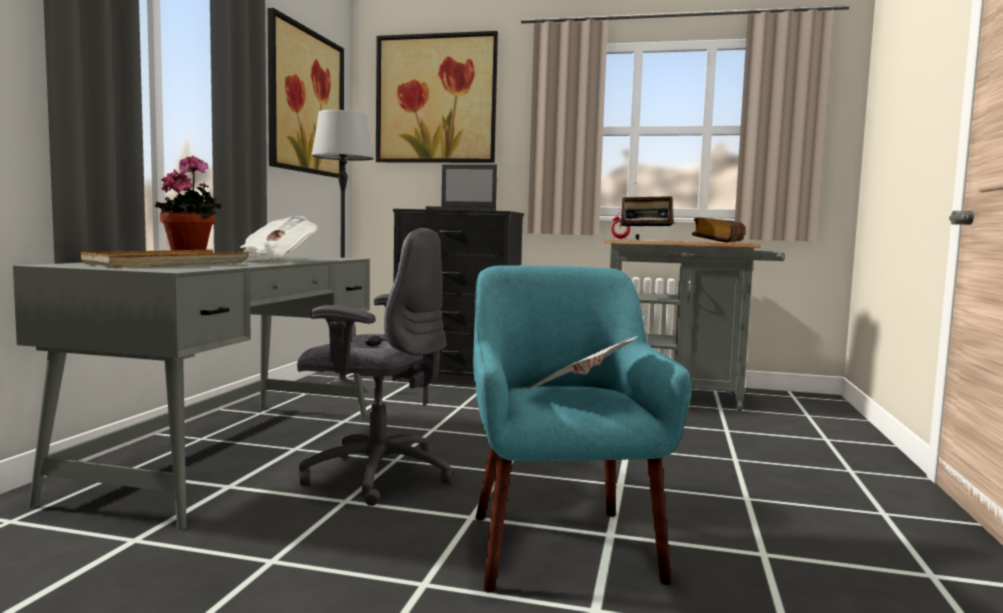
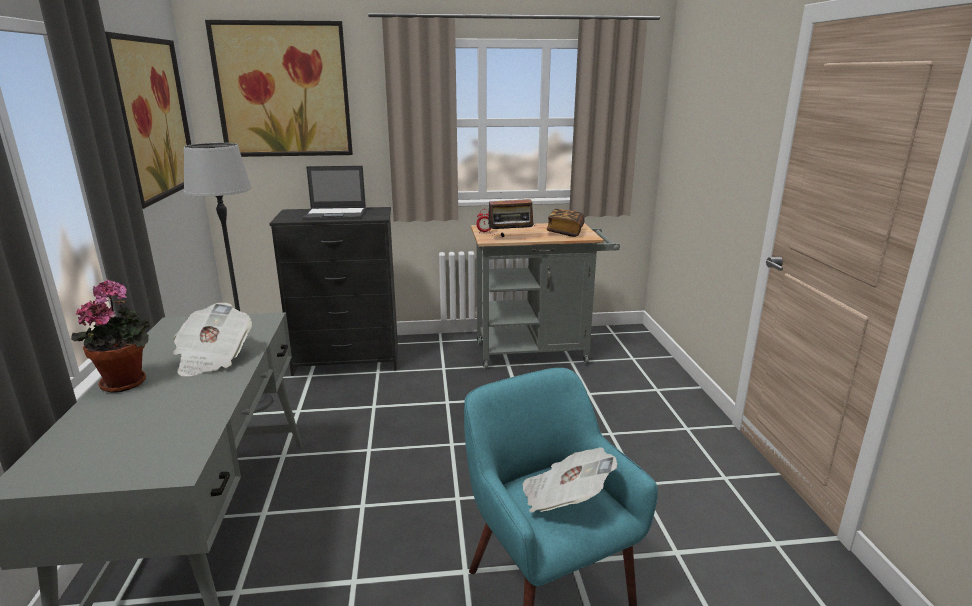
camera: 20 degrees left, 15 degrees up
beige tray [81,249,249,268] -> none
grey office chair [297,228,454,506] -> none

